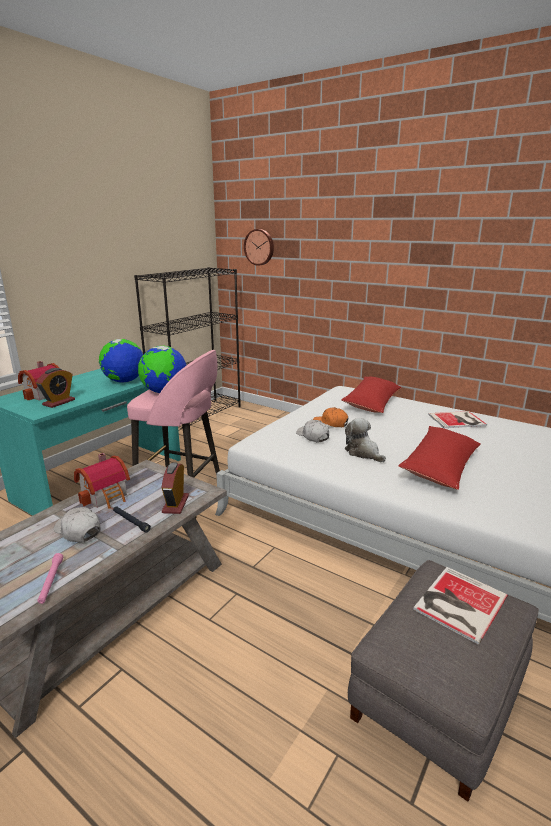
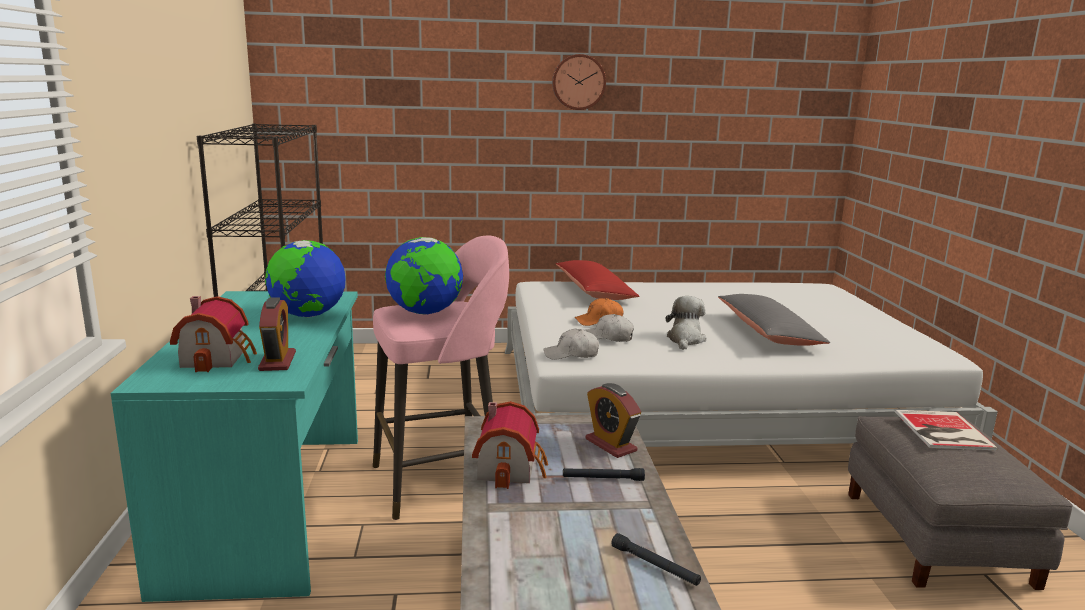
camera: 40 degrees left, 5 degrees down
pink flashlight [37,553,63,604] -> black flashlight [611,533,701,586]
white cap [54,507,101,543] -> white cap moved to [543,329,599,360]
wall clock [244,229,274,266] -> wall clock moved to [552,54,606,110]
plush toy [345,418,386,462] -> plush toy turned 90 degrees clockwise [666,296,706,350]
red pillow [398,426,481,490] -> grey pillow [718,294,830,346]
book [428,411,487,428] -> none

